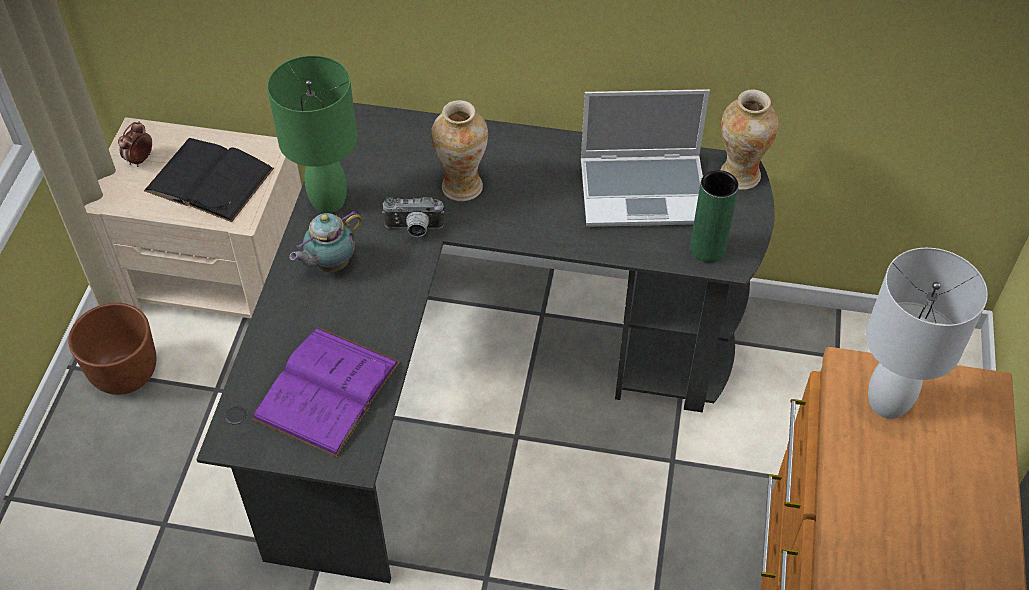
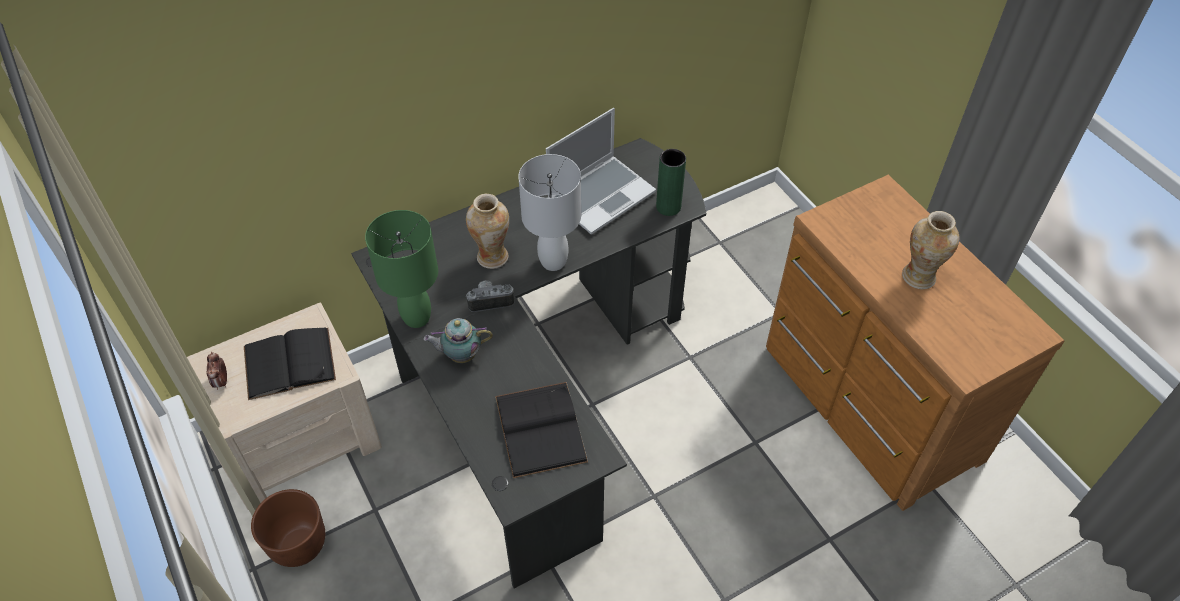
camera: 40 degrees left, 0 degrees up
purple book [252,327,400,457] -> black book [495,382,588,479]
teapot [289,210,362,272] -> teapot turned 75 degrees clockwise [424,318,493,363]
camera [382,197,444,237] -> camera turned 150 degrees counterclockwise [466,280,515,312]
vase [720,90,779,190] -> vase moved to [902,211,960,289]
white table lamp [866,248,988,419] -> white table lamp moved to [518,154,581,271]

